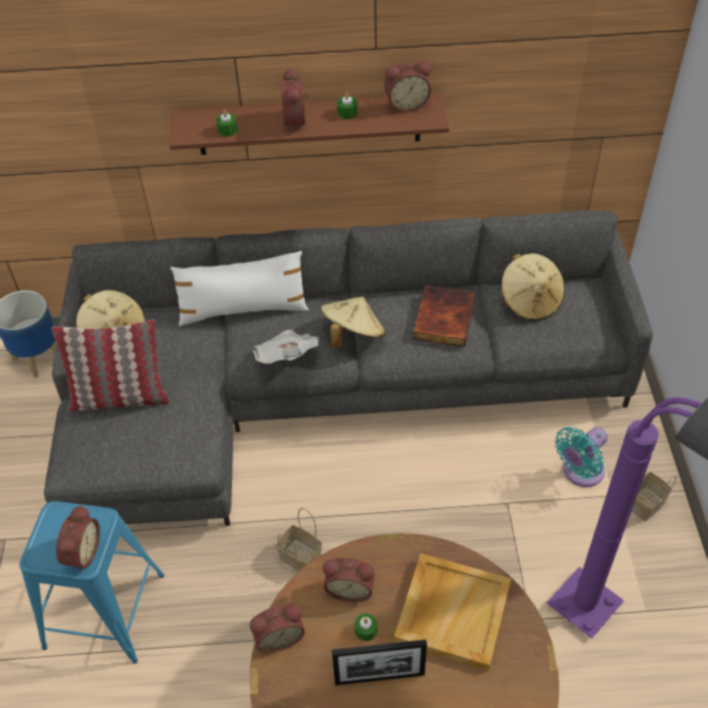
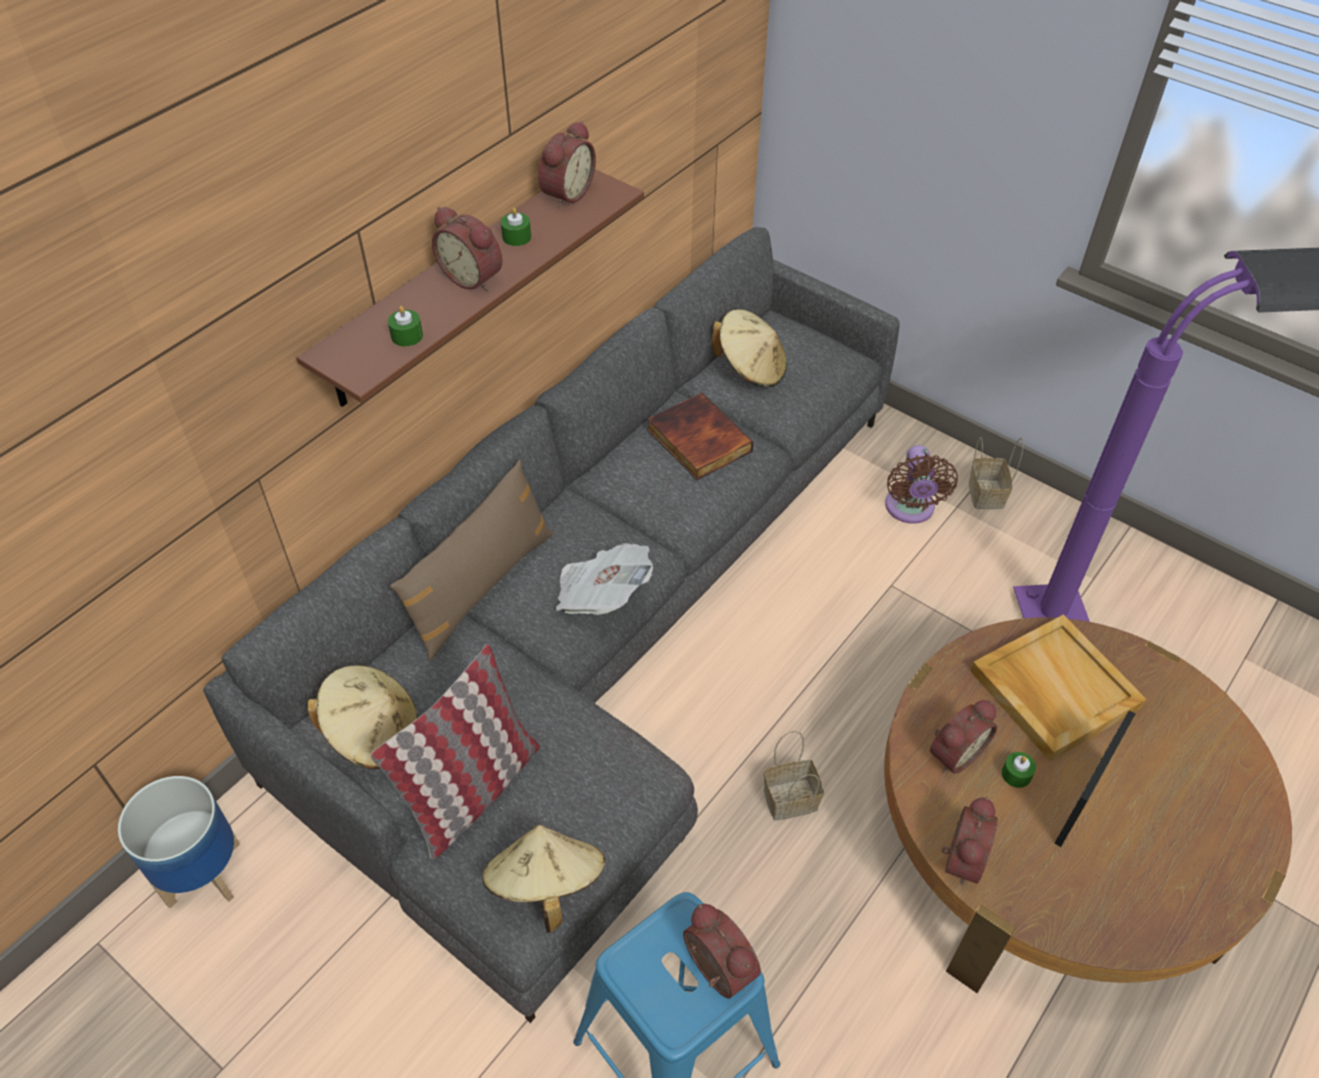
camera: 50 degrees left, 0 degrees up
white pillow [170,251,309,326] -> brown pillow [390,460,554,661]
beige hat [320,296,385,348] -> beige hat moved to [482,825,606,933]
turquoise fan [555,427,608,487] -> brown fan [885,445,958,524]

